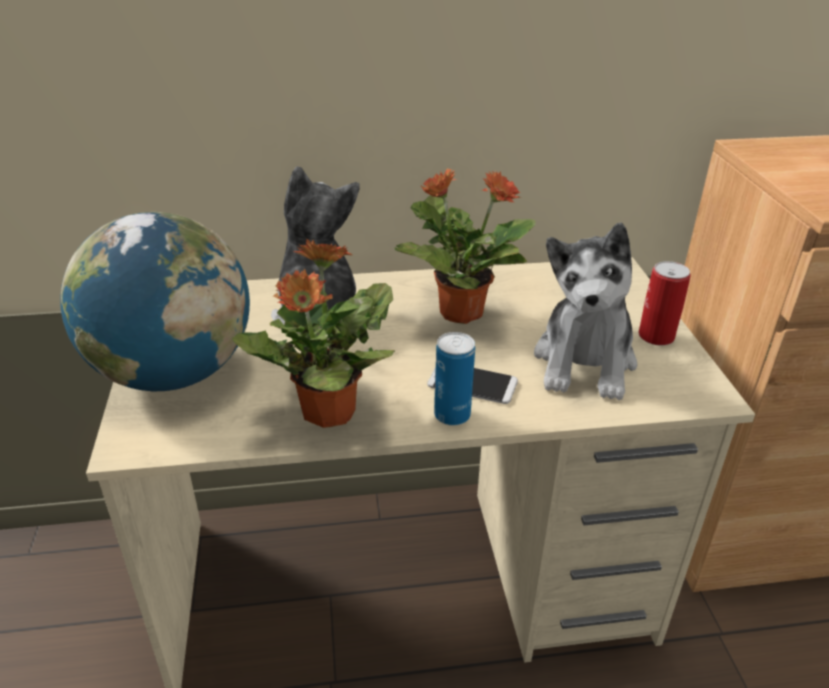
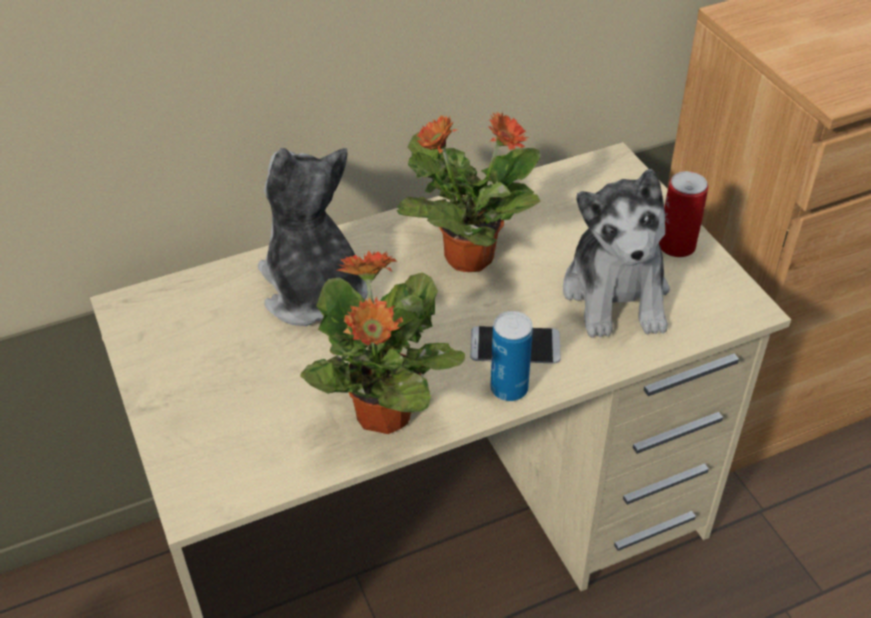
camera: 15 degrees left, 10 degrees up
globe [60,212,250,391] -> none

